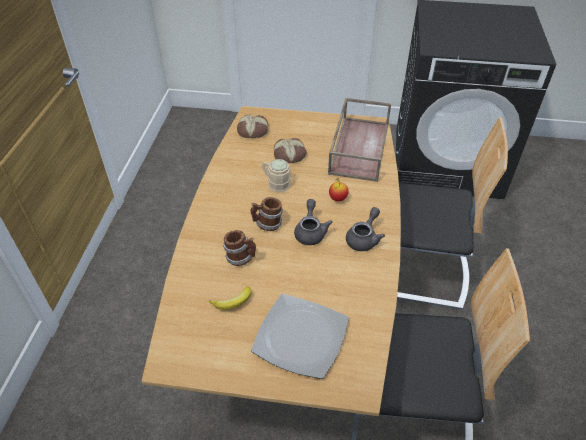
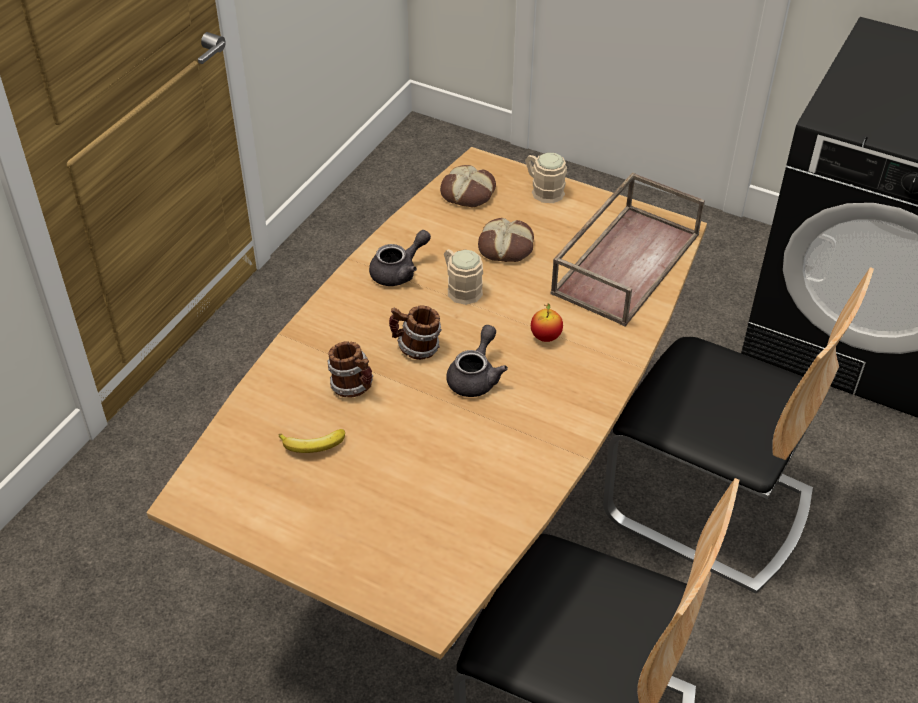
camera: 20 degrees right, 0 degrees up
plate [251,294,349,379] -> none
grey teapot [346,207,385,251] -> grey teapot moved to [369,230,431,286]
none -> beige mug [525,152,567,203]

